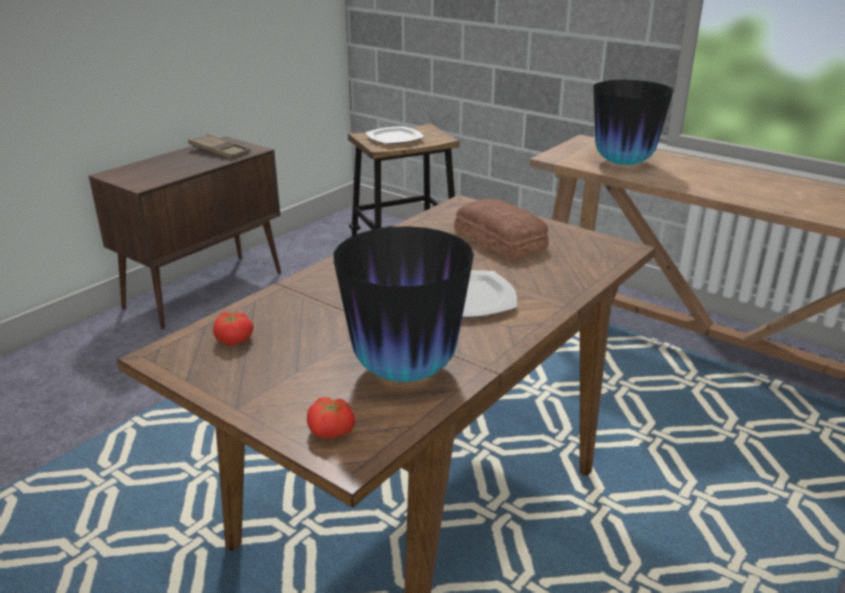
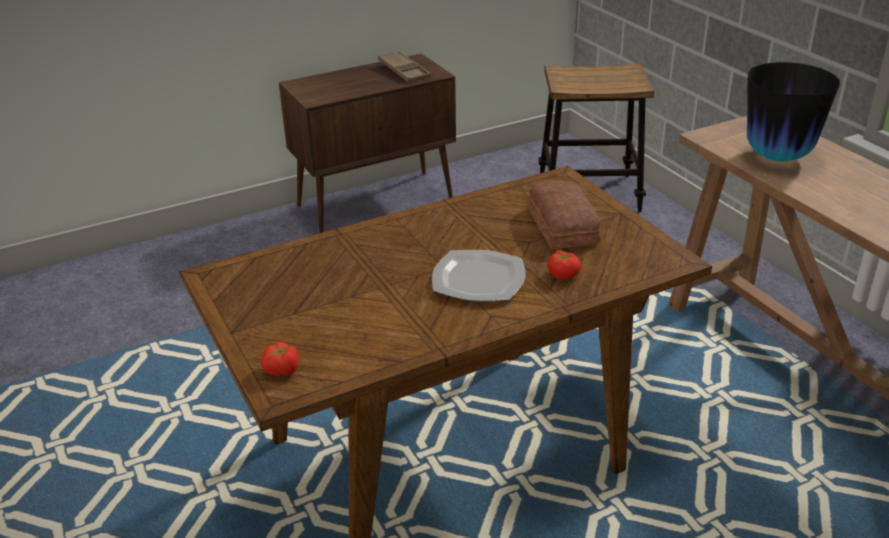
camera: 25 degrees right, 5 degrees up
tomato [213,312,254,346] -> tomato moved to [548,250,581,280]
vase [334,226,474,382] -> none
plate [366,126,424,144] -> none

